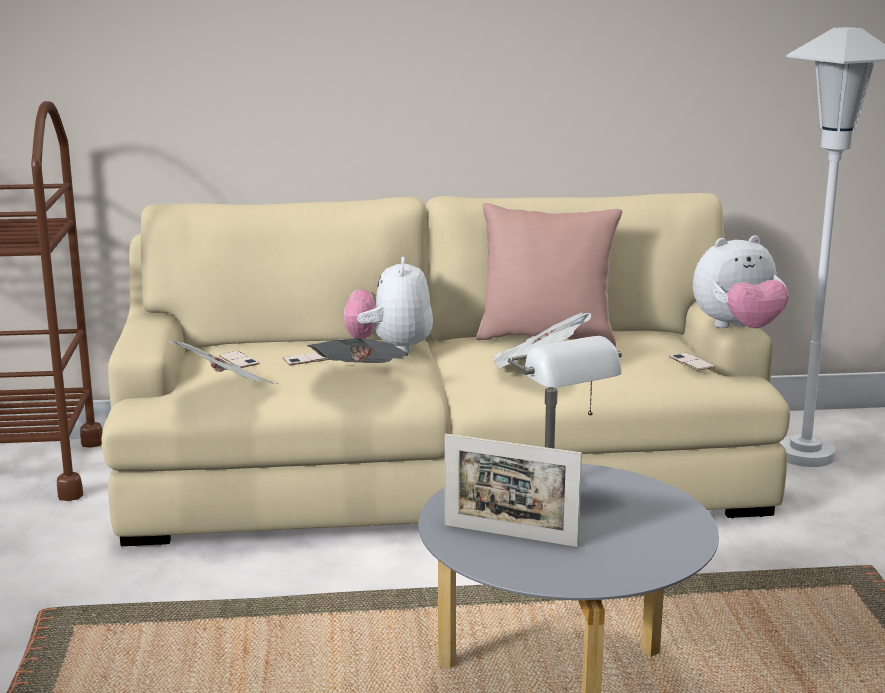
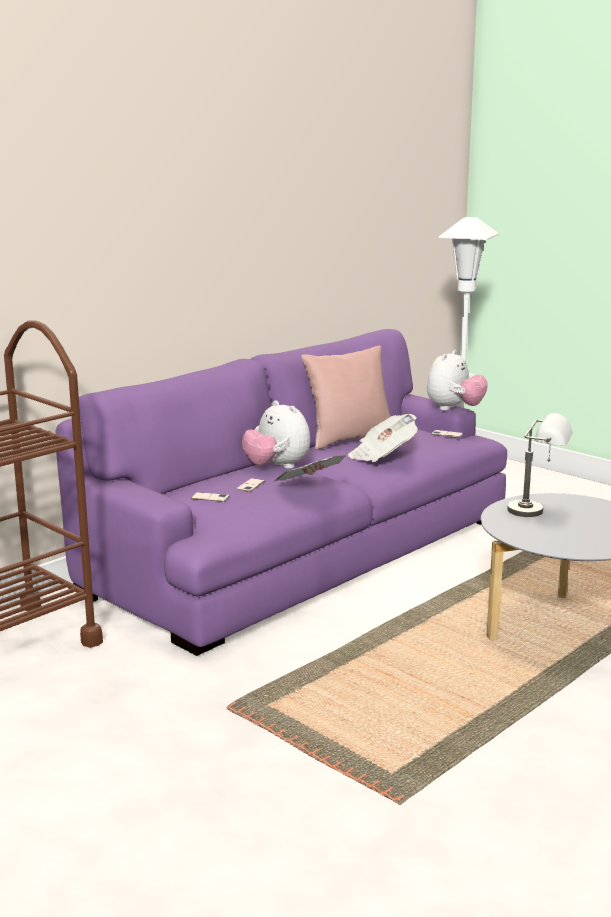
camera: 40 degrees left, 0 degrees up
beige sofa [102,193,790,546] -> purple sofa [56,329,507,656]
newspaper [167,341,280,384] -> none
picture frame [445,434,582,547] -> none

